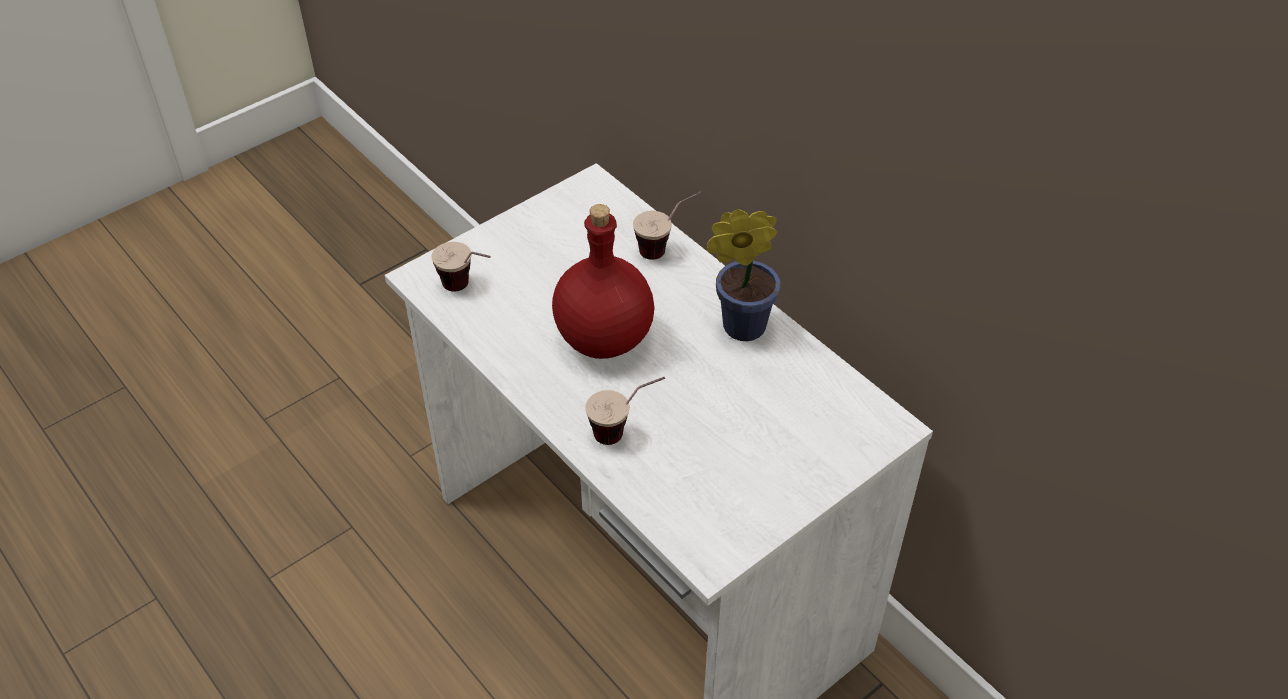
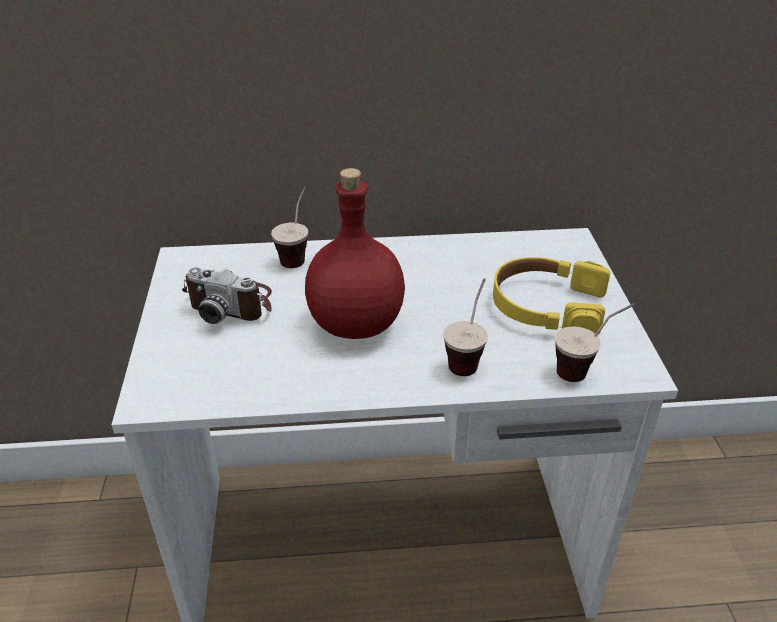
camera: 55 degrees left, 10 degrees down
cup [431,242,491,292] -> cup moved to [555,303,635,382]
potted plant [707,209,780,341] -> none
none -> camera [182,267,272,324]
none -> yellow headphones [493,257,610,334]

